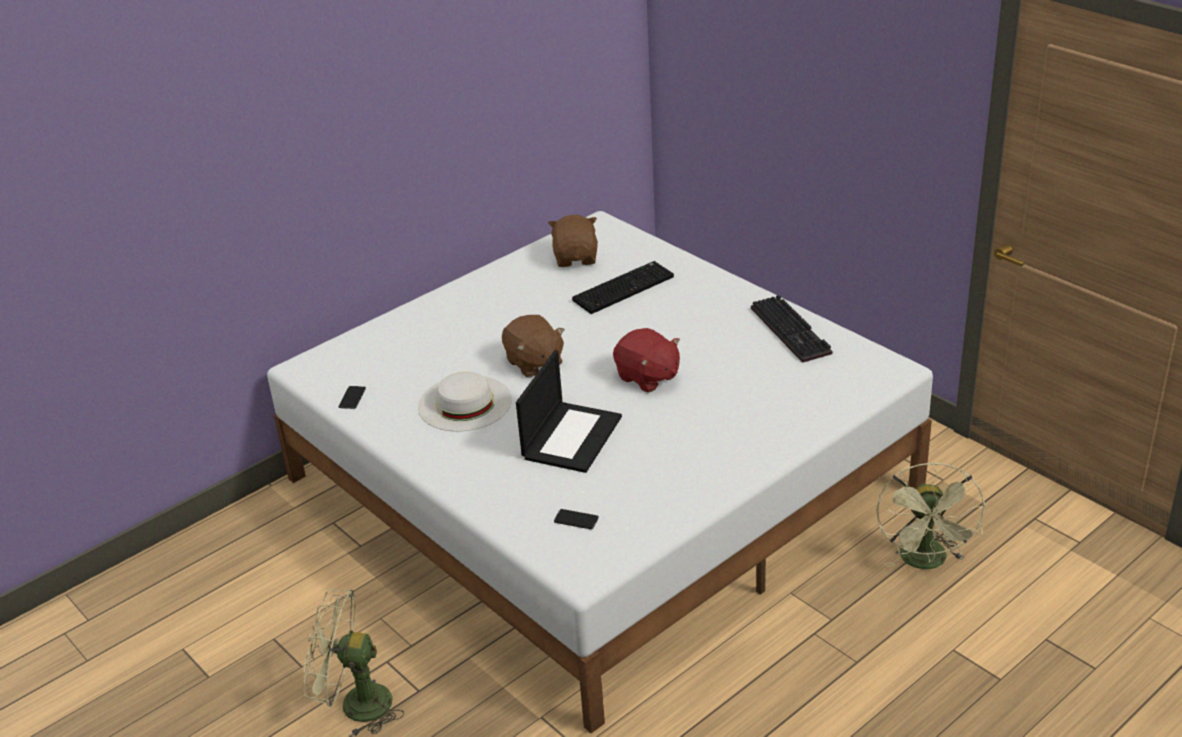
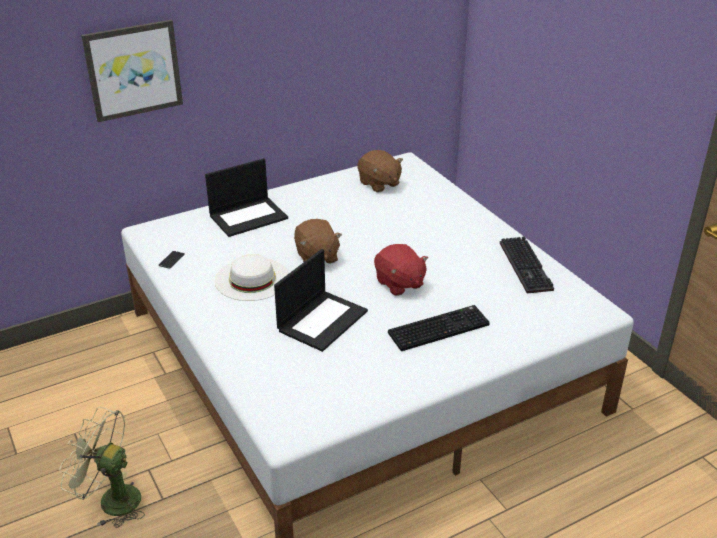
camera: 10 degrees right, 0 degrees up
brown plush toy [548,215,598,267] -> brown plush toy turned 135 degrees clockwise [357,150,403,192]
phone [554,509,599,529] -> none
keyboard [572,261,674,314] -> keyboard moved to [388,305,490,351]
green fan [876,462,985,569] -> none
none -> picture [81,20,183,122]
none -> laptop [205,158,288,237]

